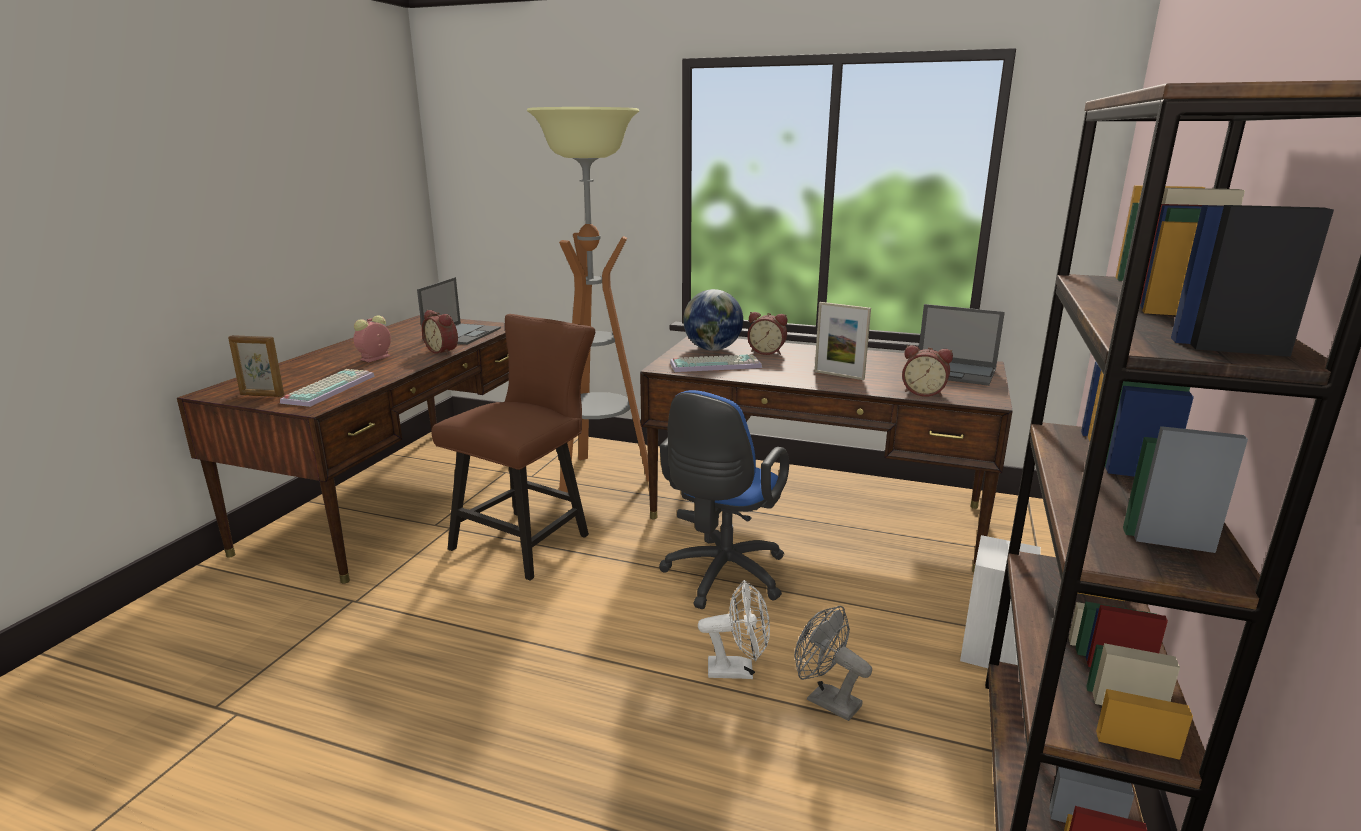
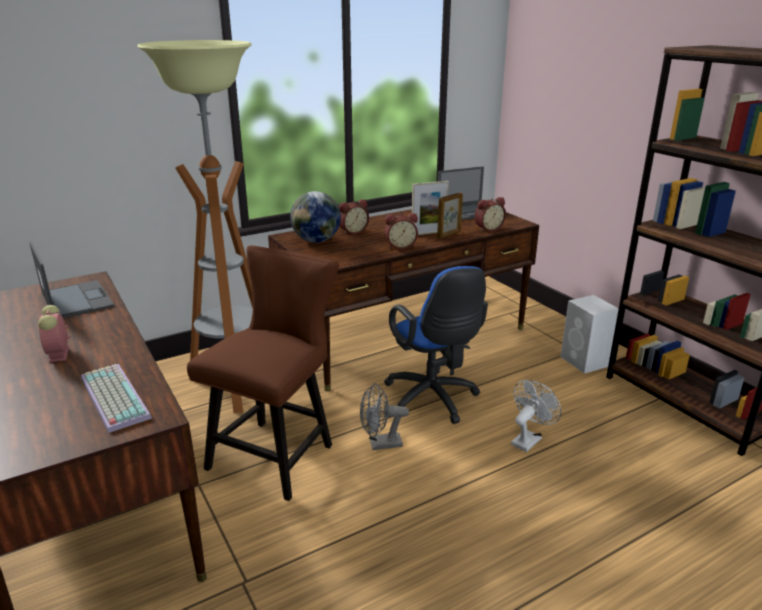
camera: 50 degrees left, 5 degrees up
picture frame [228,335,284,397] -> picture frame moved to [437,192,463,239]
alarm clock [422,310,458,355] -> alarm clock moved to [385,213,418,249]
brown chair [432,314,595,581] -> brown chair turned 45 degrees clockwise [187,245,339,501]
keyboard [670,354,762,372] -> none
grey fan [794,606,872,721] -> grey fan moved to [360,383,409,450]

